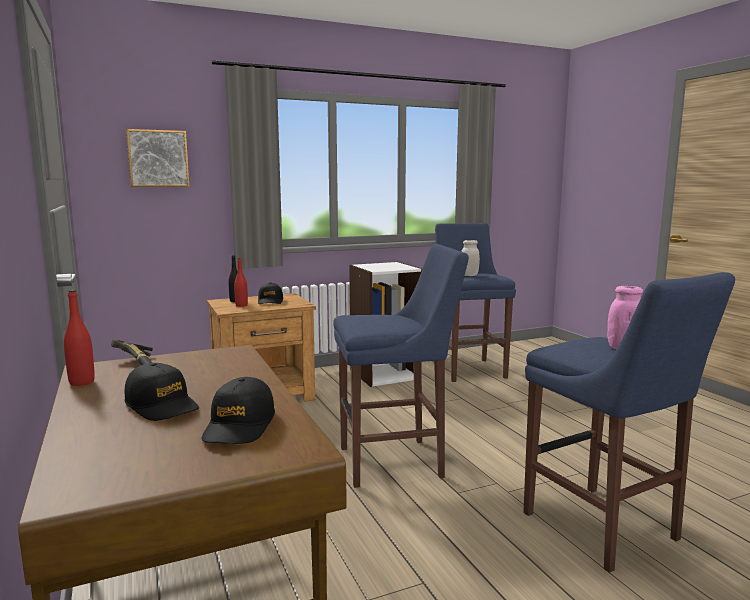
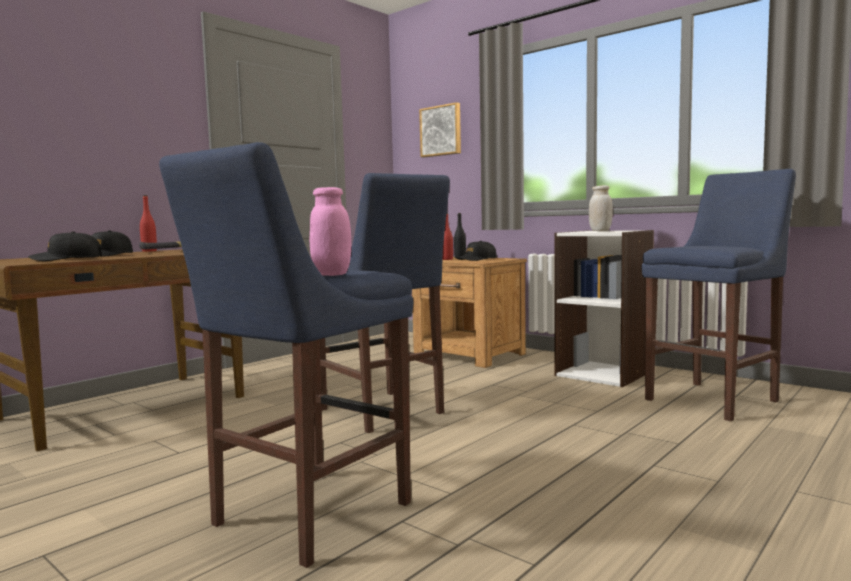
camera: 65 degrees right, 5 degrees down
white jar [461,240,480,276] -> white jar moved to [589,185,613,231]

